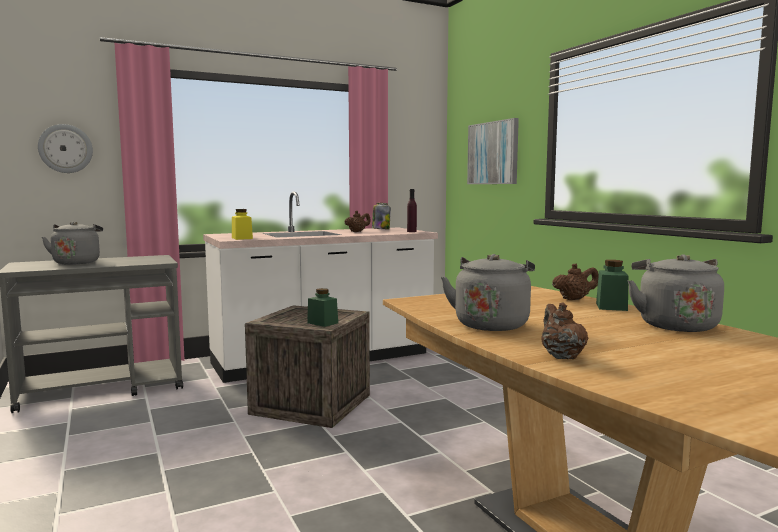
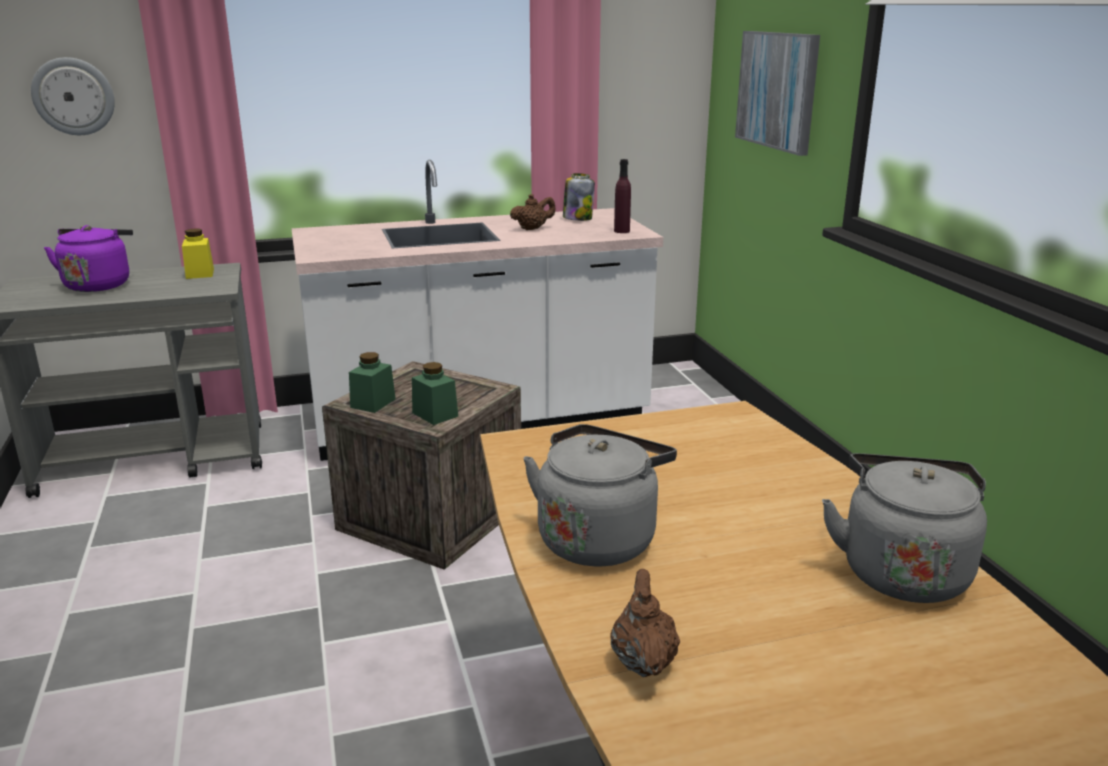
camera: 10 degrees right, 15 degrees up
grey kettle [42,222,103,265] -> purple kettle [44,225,133,292]
yellow jar [232,209,253,240] -> yellow jar moved to [182,229,214,279]
brown teapot [552,264,599,300] -> none
green jar [596,260,629,311] -> green jar moved to [349,352,396,413]

